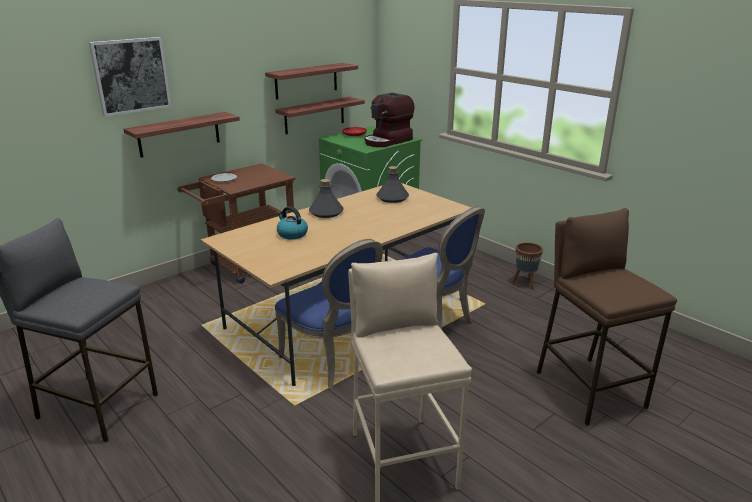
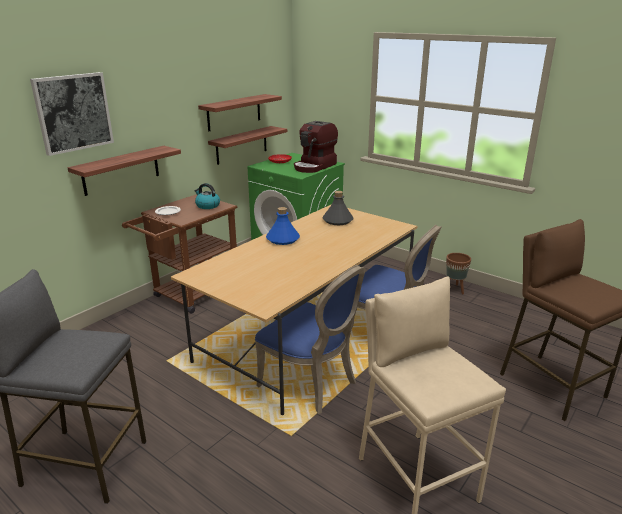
camera: 10 degrees left, 0 degrees up
kettle [277,206,308,239] -> kettle moved to [195,183,220,209]
grey bottle [309,179,344,218] -> blue bottle [266,207,300,245]

